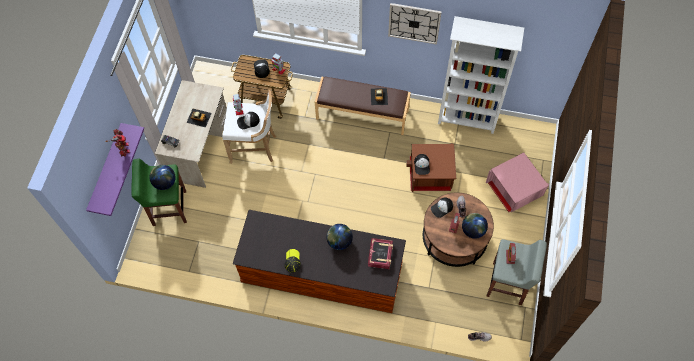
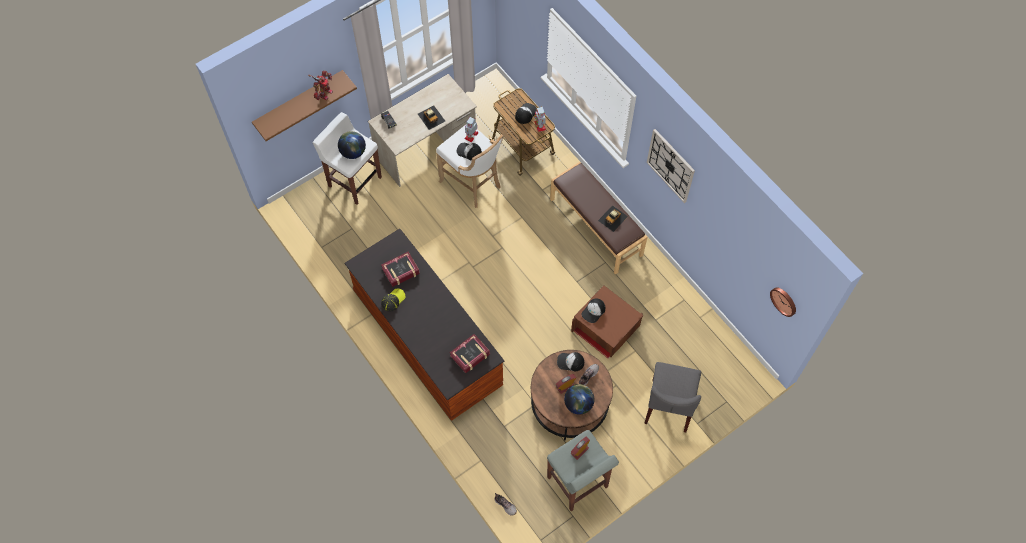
camera: 40 degrees right, 0 degrees up
purple shelf [86,123,145,216] -> brown shelf [252,70,357,141]
green stool [131,159,187,226] -> white stool [313,112,382,205]
globe [326,224,353,250] -> none
white bookcase [438,16,524,134] -> none
pink storage box [486,152,549,212] -> grey chair [644,362,701,432]
none -> book [381,252,420,287]
none -> wall clock [770,287,796,317]

